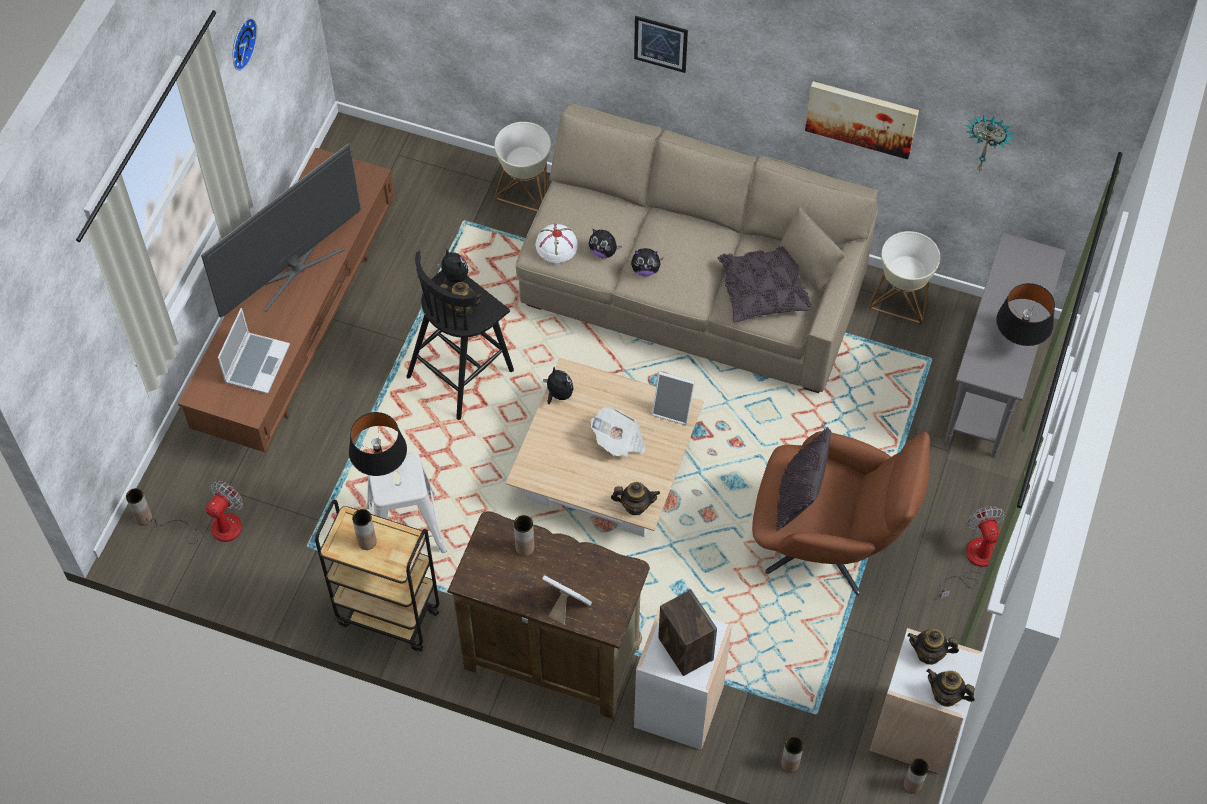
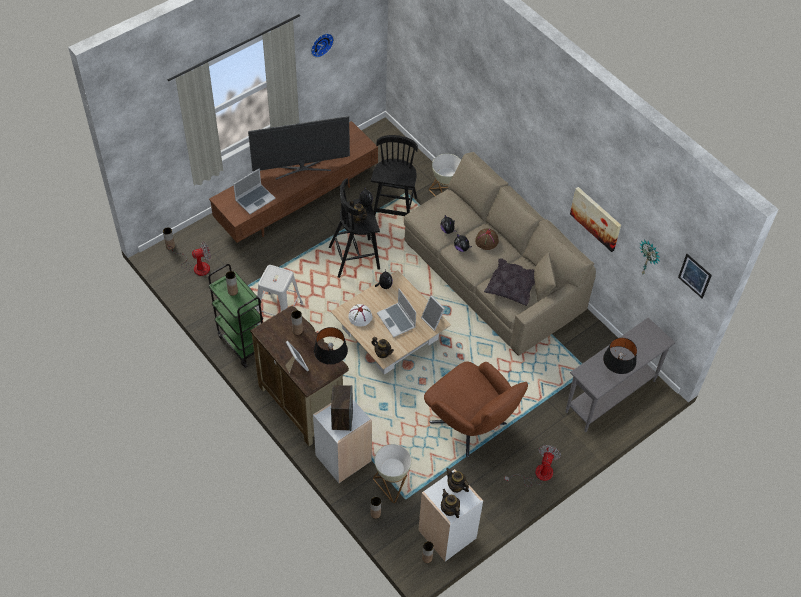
camera: 30 degrees right, 5 degrees down
brown cart [315,499,439,652] -> green cart [208,264,263,368]
black table lamp [349,412,407,476] -> black table lamp moved to [314,327,348,365]
white hat [536,224,578,263] -> white hat moved to [348,304,373,326]
newspaper [590,407,646,457] -> laptop [377,288,416,338]
picture [634,16,688,73] -> picture moved to [678,254,712,299]
black pillow [776,427,831,531] -> none
planter [869,231,940,324] -> planter moved to [373,444,412,503]
none -> black stool [371,135,418,216]
none -> brown hat [475,228,499,250]

